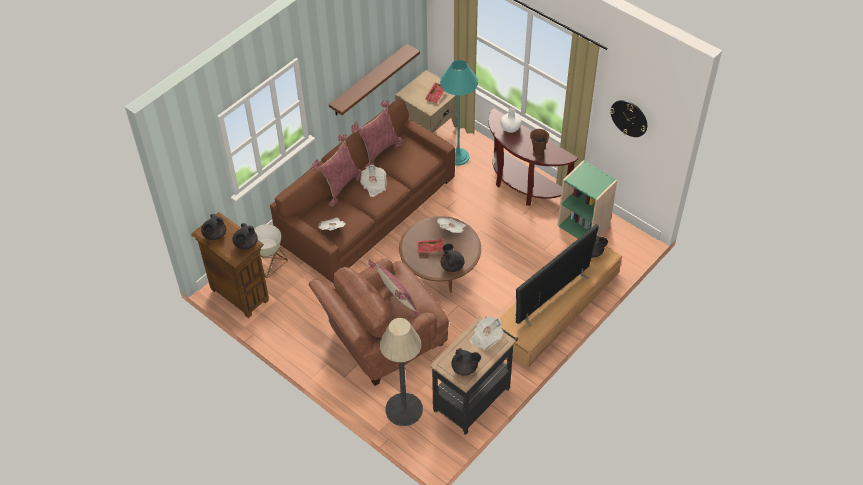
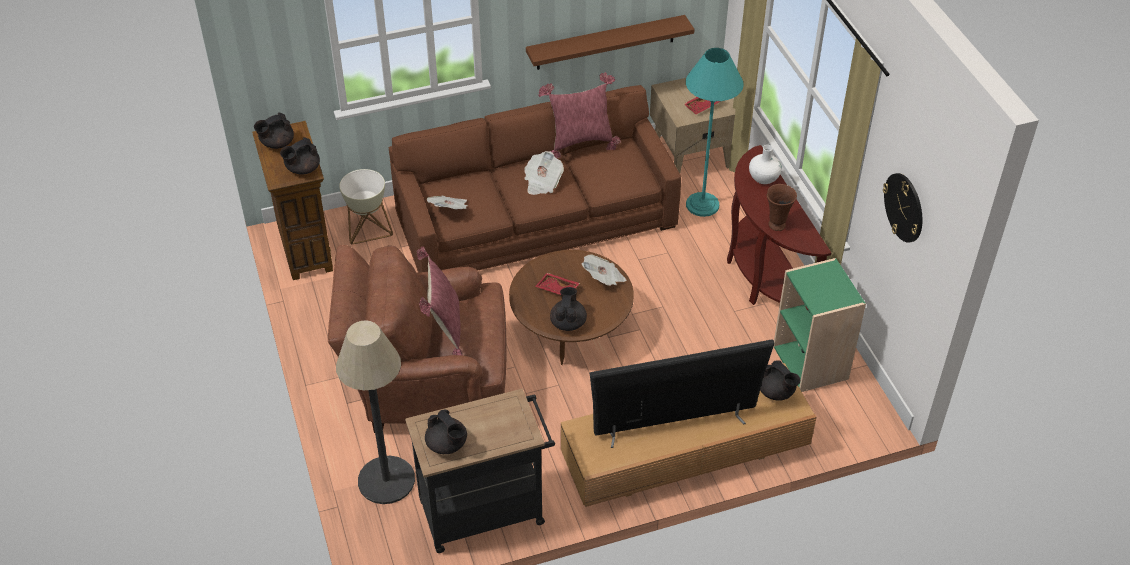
camera: 30 degrees right, 5 degrees down
red pillow [312,134,362,207] -> none
newspaper [470,316,503,350] -> none

